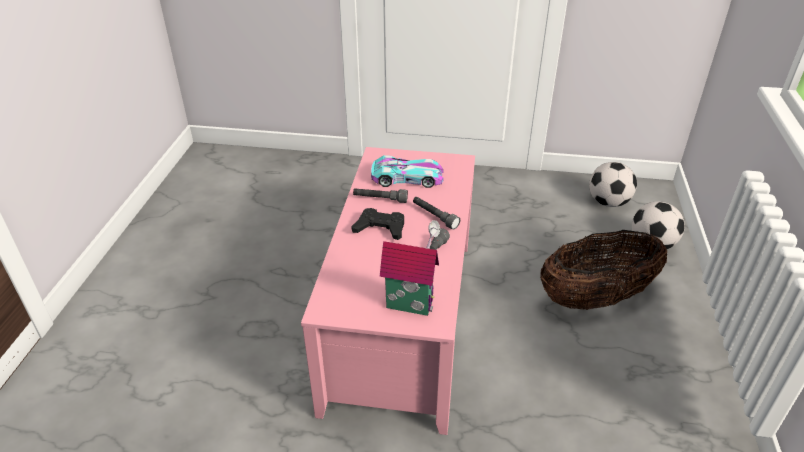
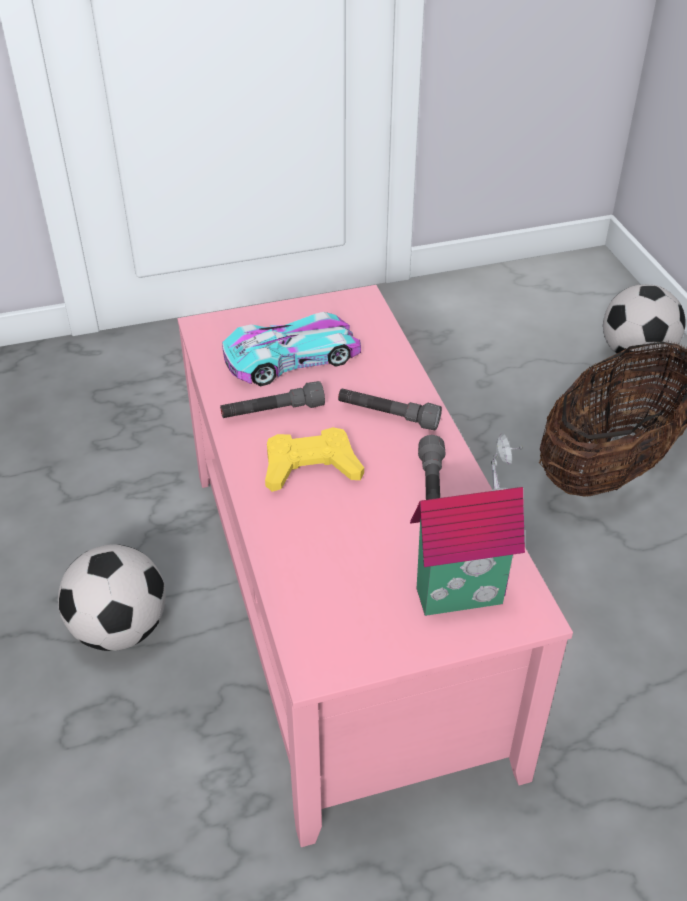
camera: 25 degrees left, 5 degrees up
black game controller [351,208,404,240] -> yellow game controller [265,427,364,492]
football [589,162,637,207] -> football moved to [58,544,166,651]

